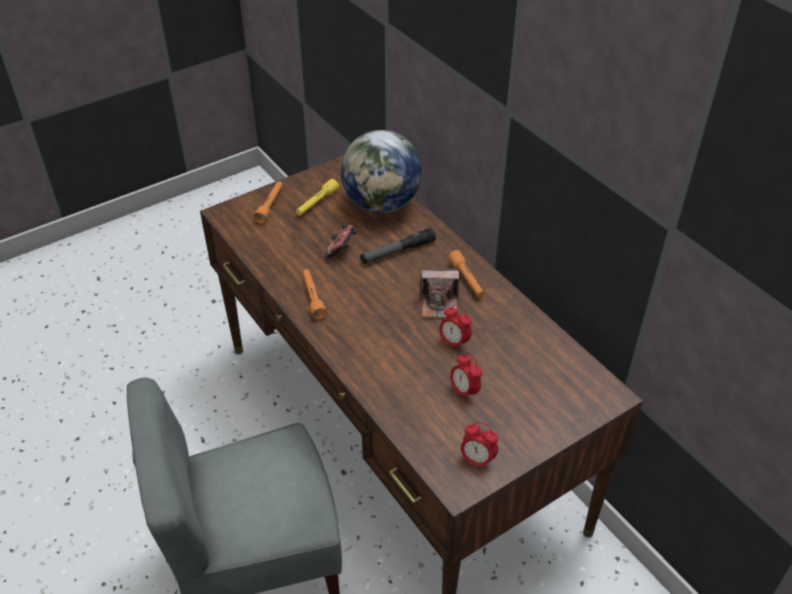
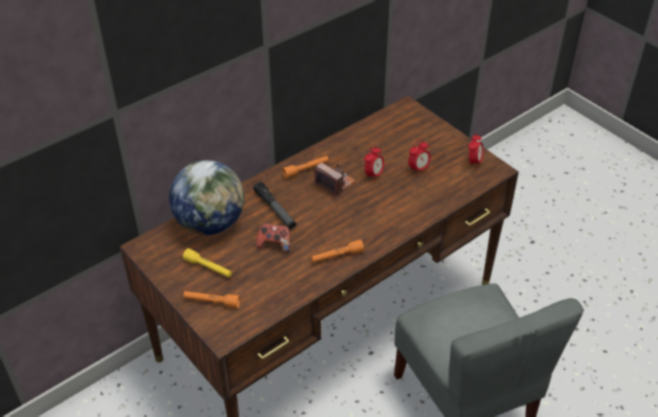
camera: 95 degrees left, 0 degrees up
camera [419,269,459,318] -> camera turned 45 degrees counterclockwise [314,162,356,196]

